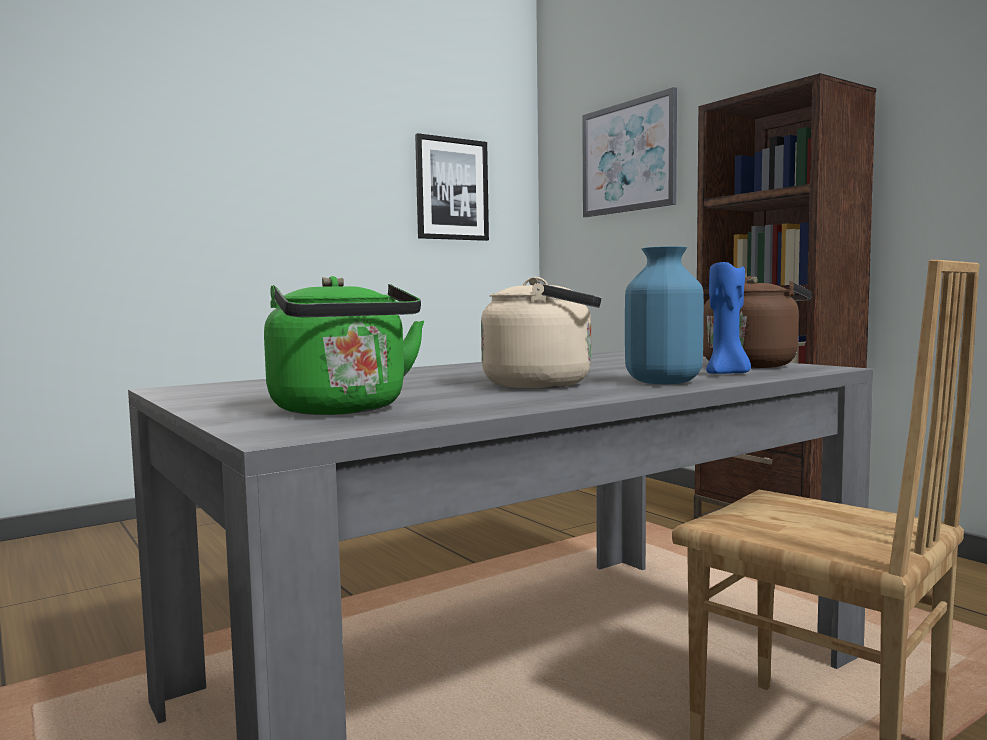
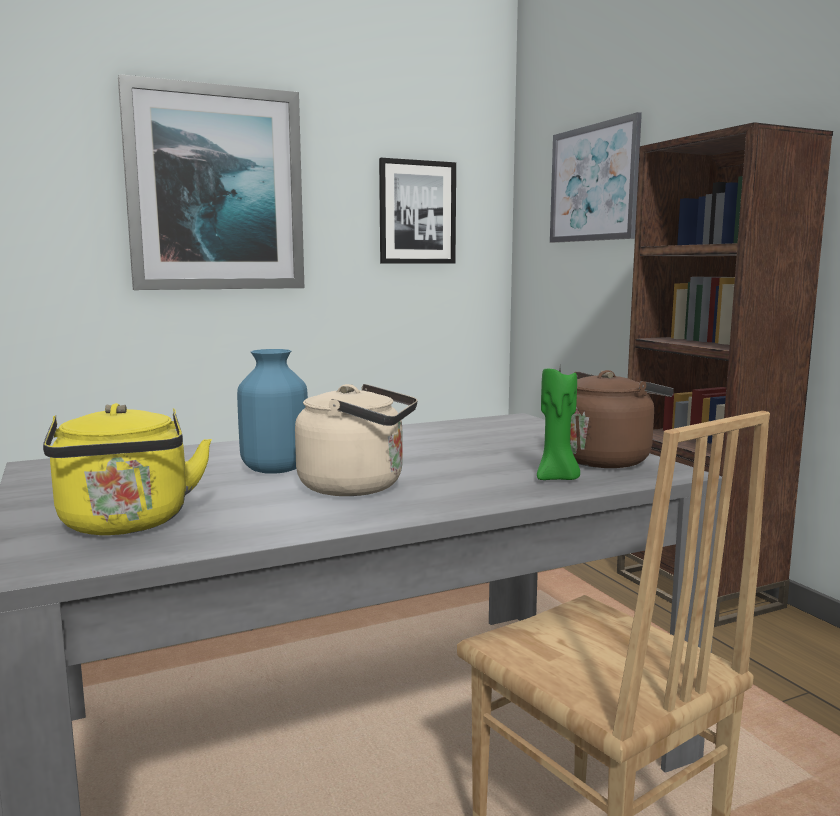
camera: 10 degrees right, 5 degrees up
green kettle [264,276,424,415] -> yellow kettle [43,403,212,535]
blue vase [625,246,704,384] -> blue vase moved to [237,349,308,474]
blue candle [706,260,751,374] -> green candle [537,369,580,480]
none -> picture [118,74,304,290]

